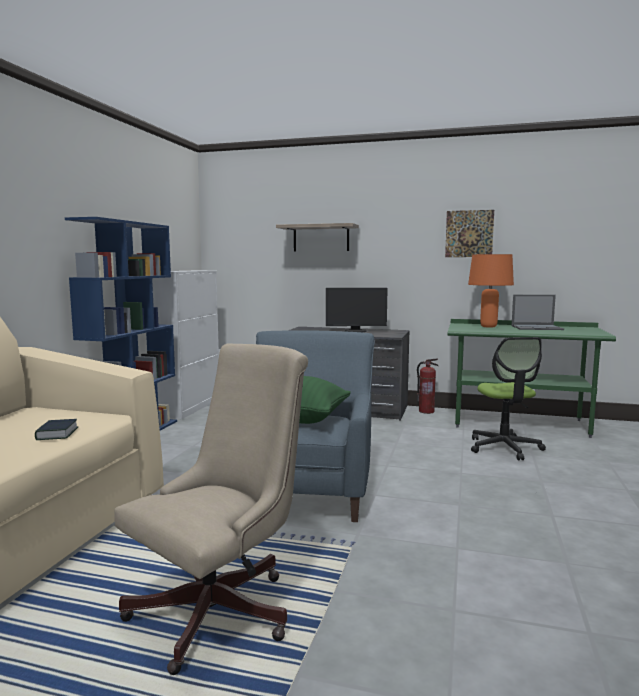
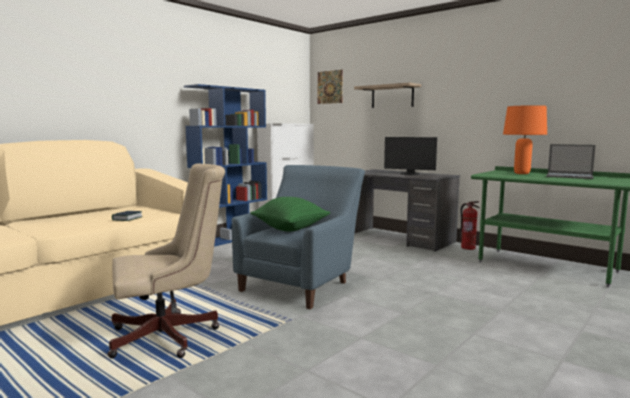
camera: 25 degrees right, 0 degrees up
picture [445,210,494,257] -> picture moved to [318,70,343,104]
office chair [471,337,546,460] -> none

